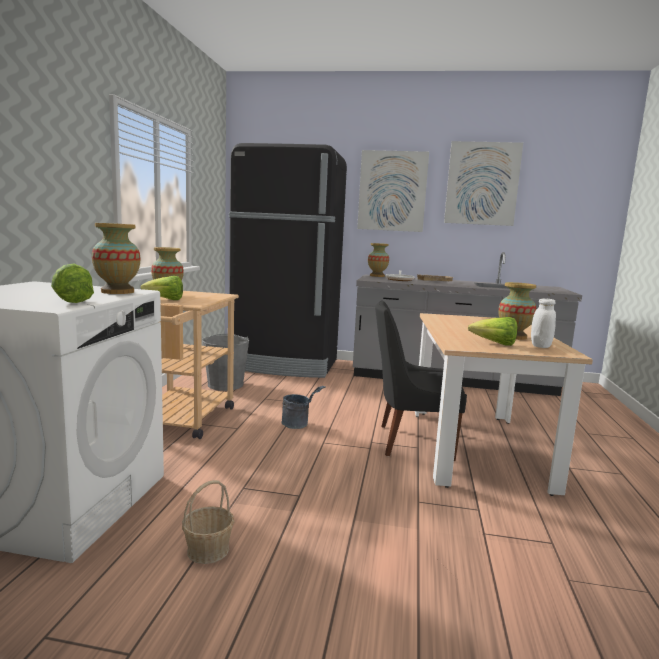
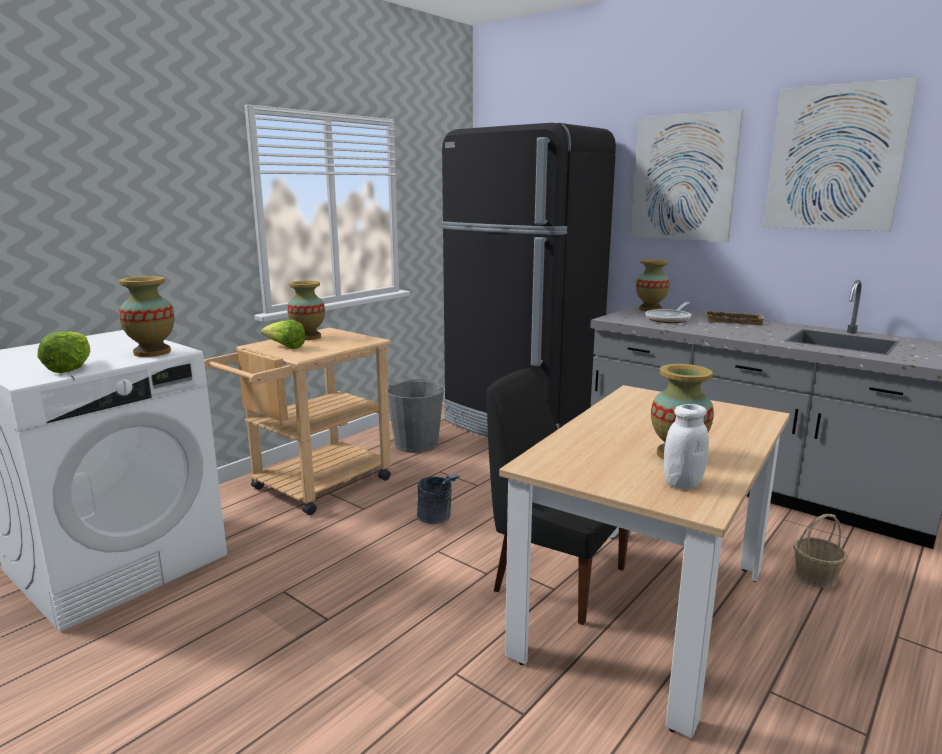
camera: 30 degrees right, 5 degrees up
basket [182,480,235,564] -> basket moved to [793,514,847,588]
lettuce [468,317,517,346] -> none

